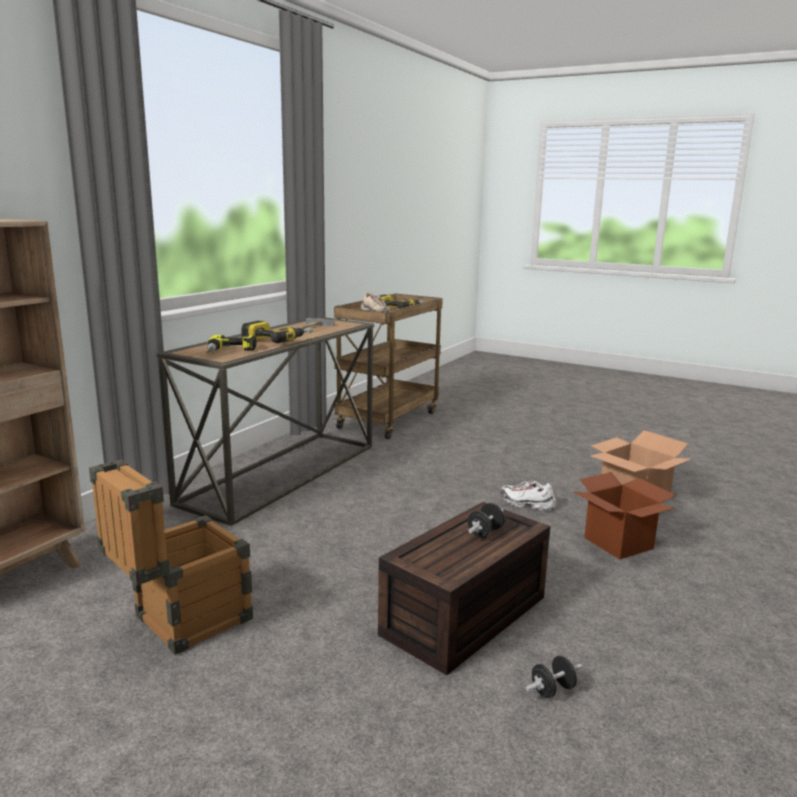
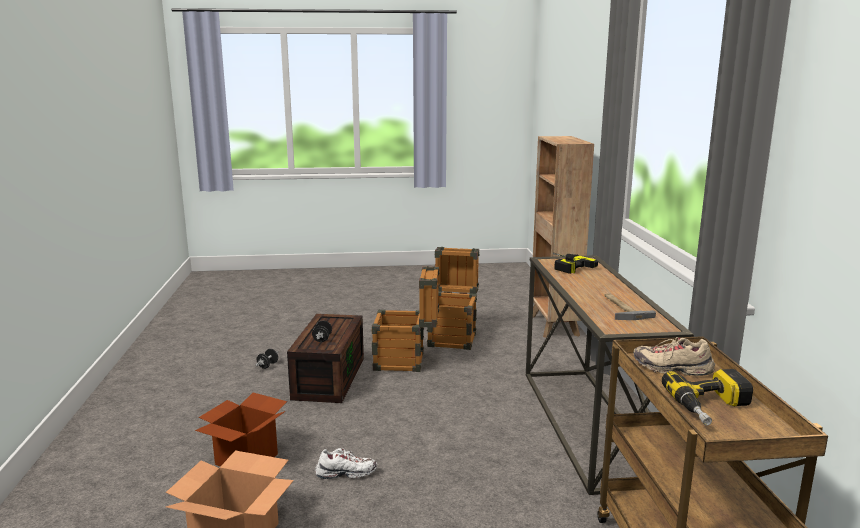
camera: 145 degrees right, 0 degrees up
power drill [241,321,313,344] -> none
none -> crate [371,266,439,372]

